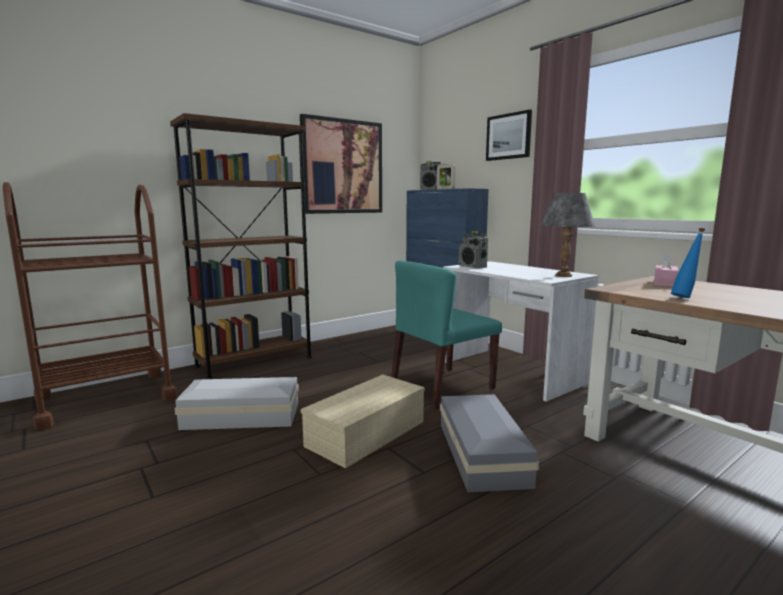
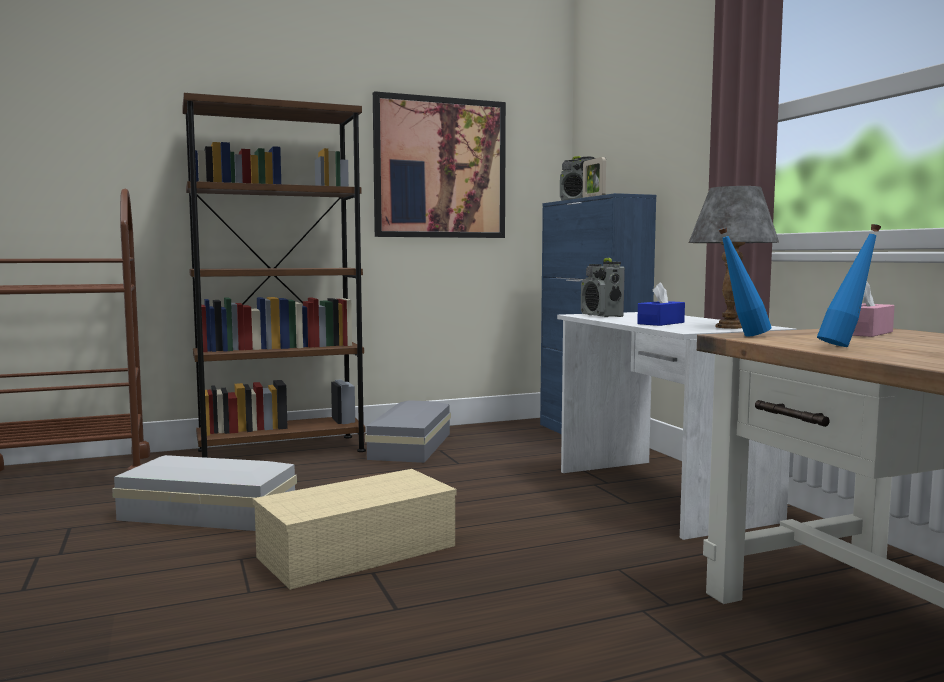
camera: 15 degrees right, 5 degrees down
turquoise chair [392,260,502,409] -> none
grey storage box [440,394,539,492] -> grey storage box moved to [365,400,451,463]
picture [486,109,532,161] -> none
none -> blue tissue box [637,282,685,326]
none -> blue bottle [719,227,772,337]

